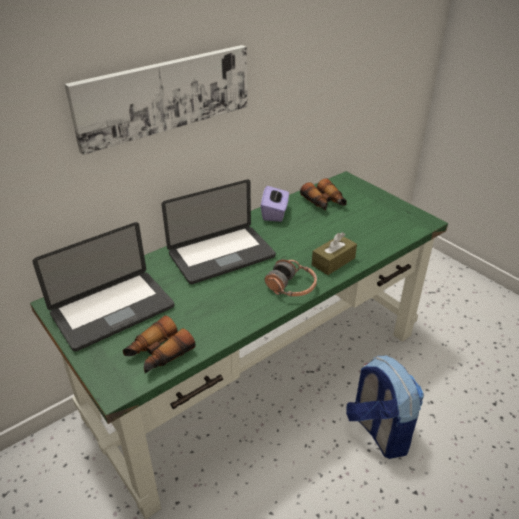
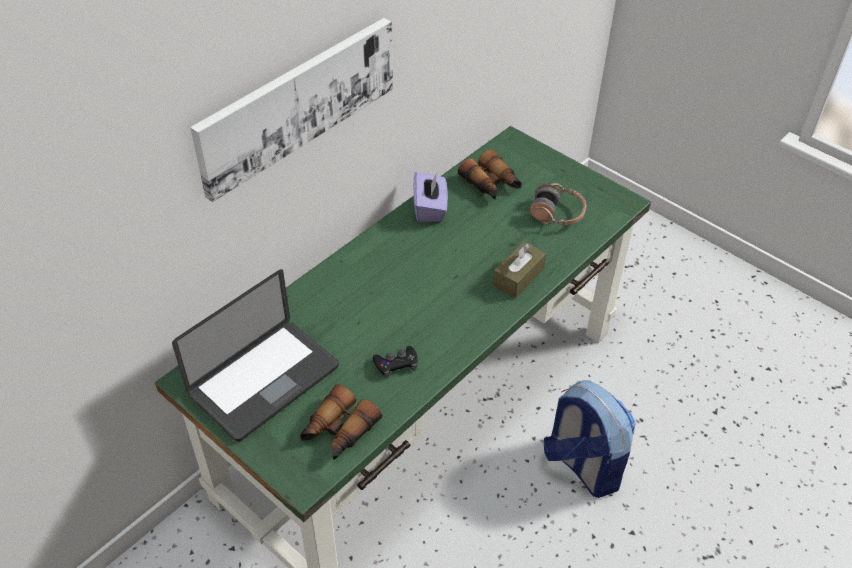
camera: 10 degrees left, 10 degrees up
laptop [161,179,276,284] -> none
headphones [264,259,317,297] -> headphones moved to [530,183,586,225]
none -> black game controller [373,346,418,378]

